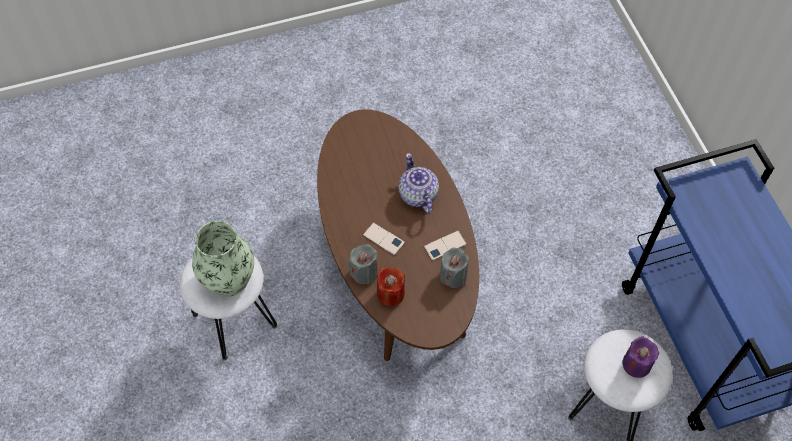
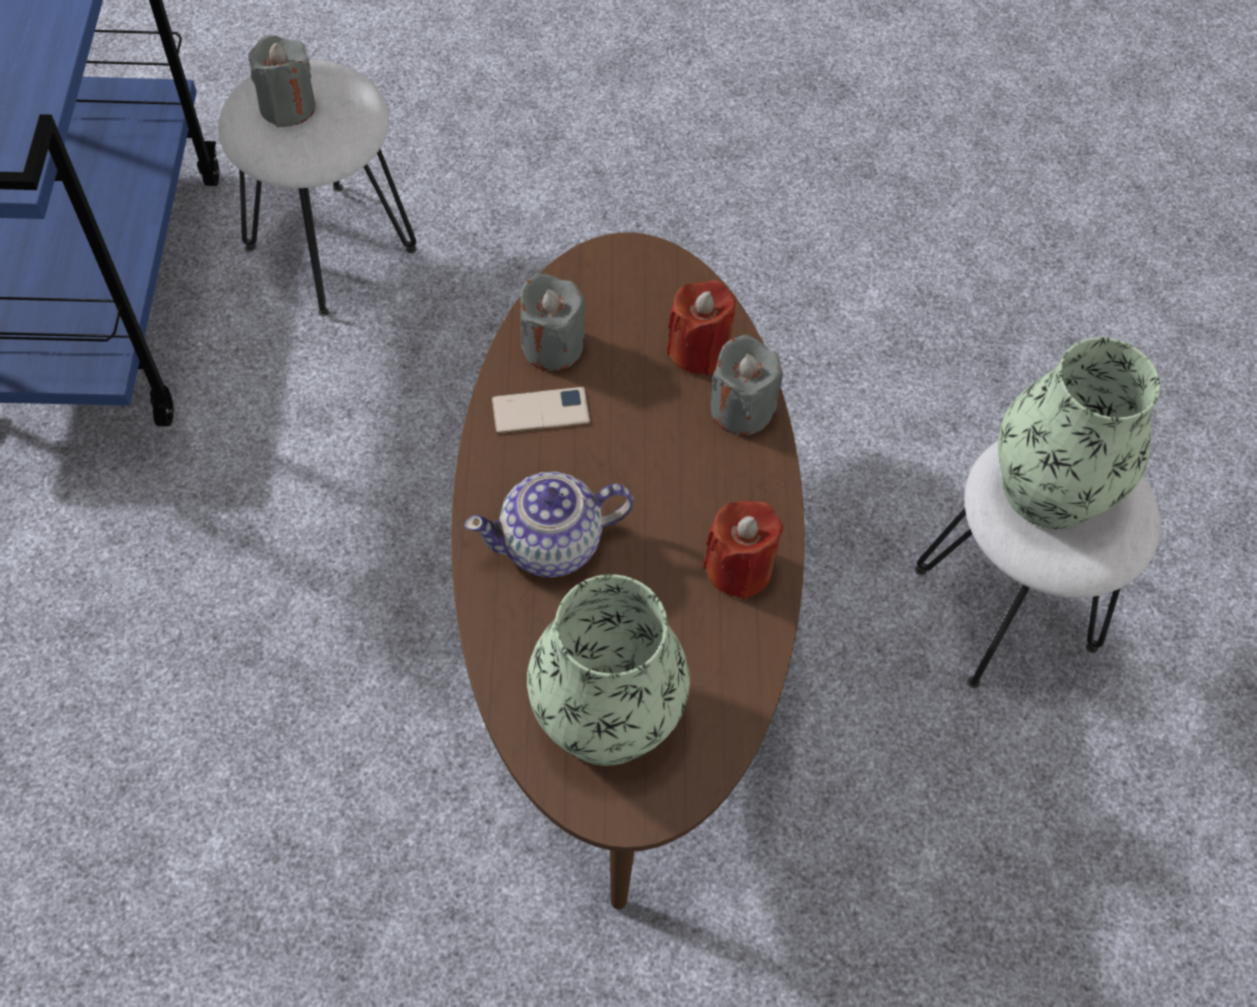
camera: 165 degrees left, 0 degrees up
phone [363,222,405,255] -> none
teapot [398,153,439,214] -> teapot turned 75 degrees clockwise [464,472,634,578]
purple candle [622,336,659,378] -> grey candle [248,35,316,127]
none -> vase [527,574,690,766]
none -> red candle [703,501,784,600]

